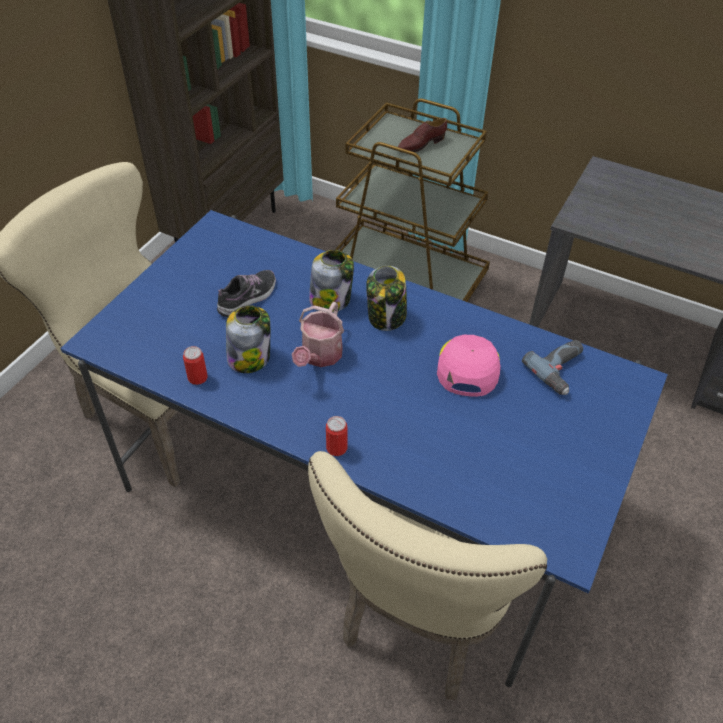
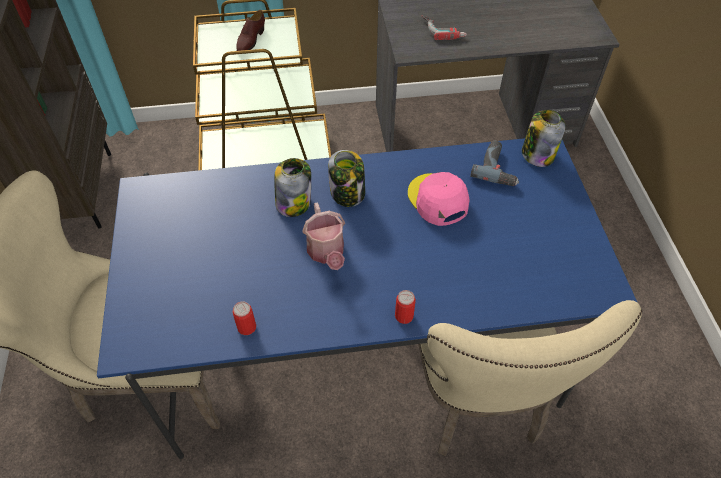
camera: 35 degrees left, 5 degrees up
shoe [217,270,276,317] -> none
jar [226,305,270,373] -> jar moved to [522,110,566,167]
none -> power drill [422,15,467,40]

